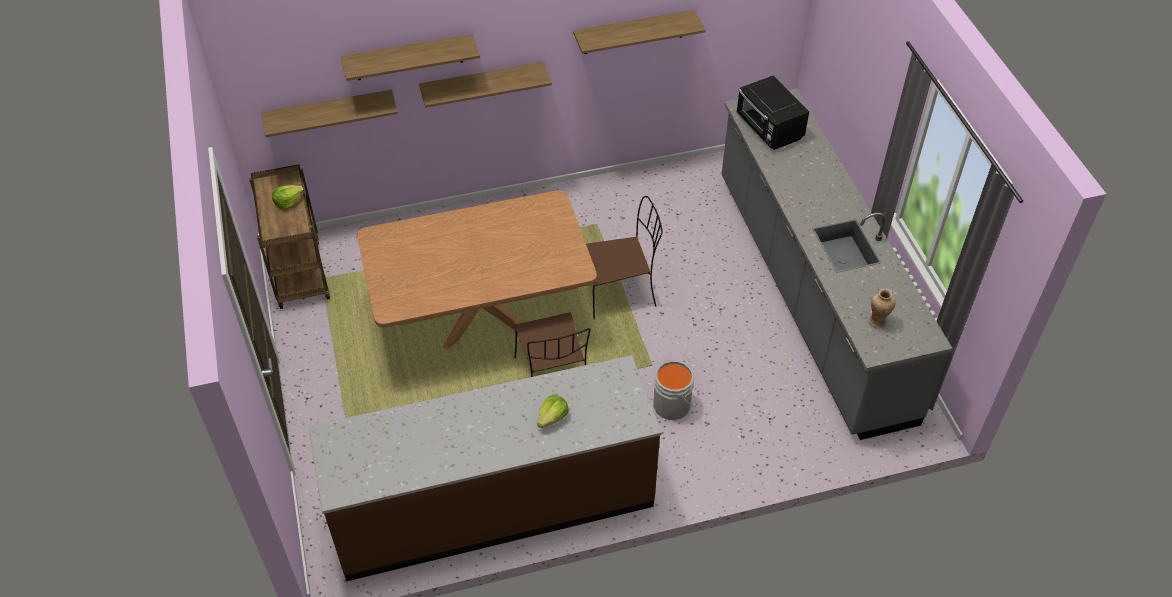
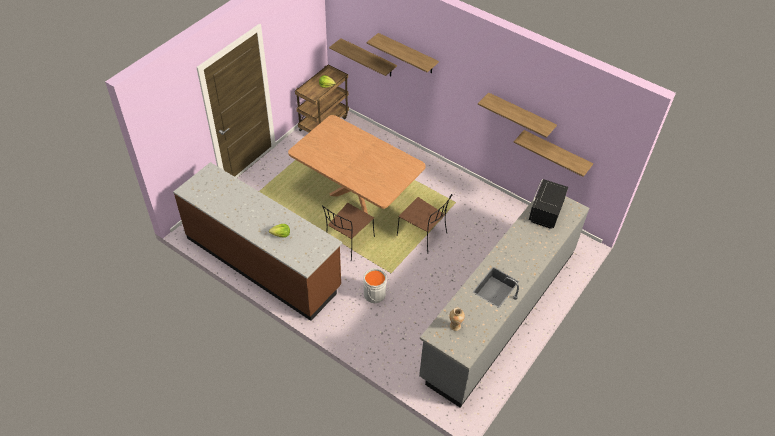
camera: 50 degrees right, 0 degrees up
shelf [419,62,552,108] -> shelf moved to [513,130,593,177]

